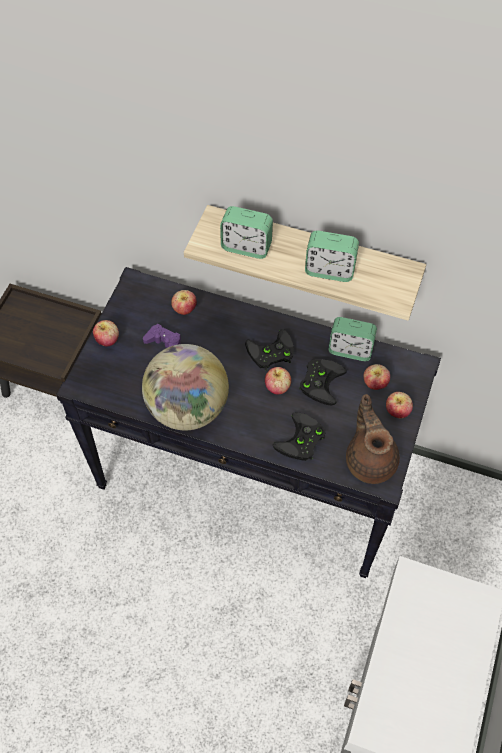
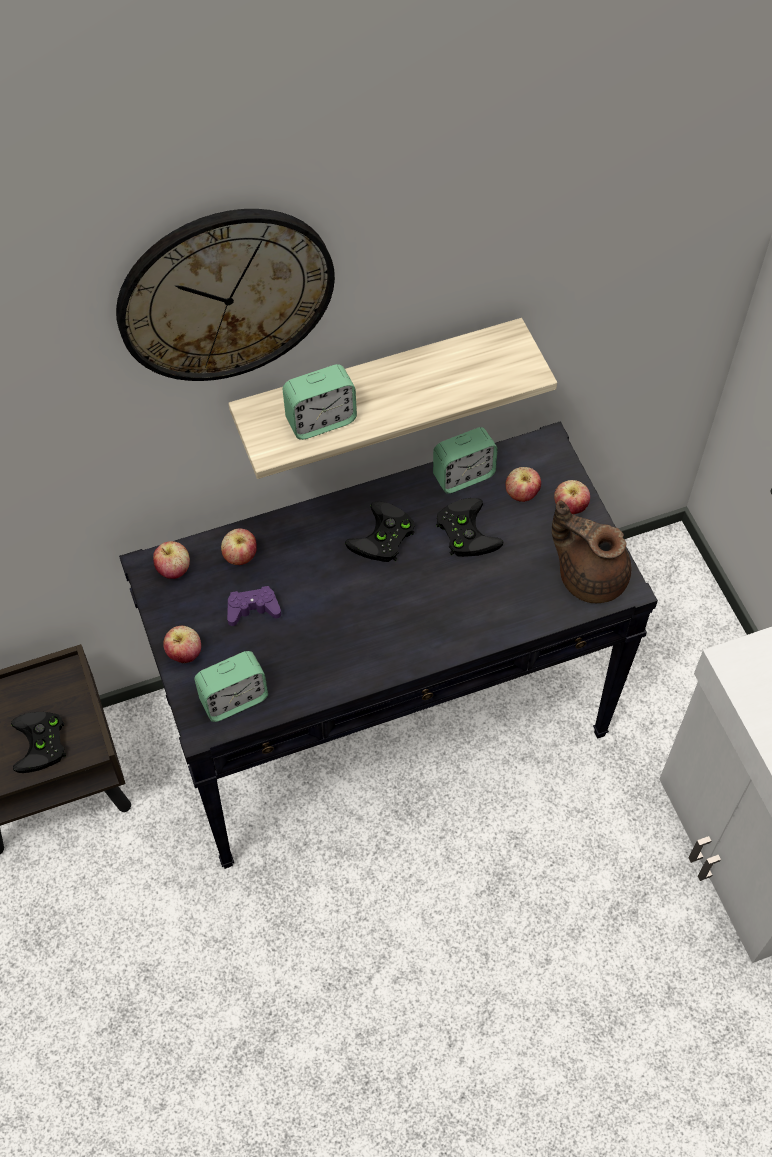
camera: 40 degrees left, 0 degrees up
globe [142,344,229,430] -> none
apple [265,367,291,394] -> apple moved to [153,541,190,579]
black game controller [273,412,326,461] -> black game controller moved to [11,712,66,773]
alarm clock [305,231,359,282] -> alarm clock moved to [194,651,268,722]
none -> wall clock [116,209,335,381]

